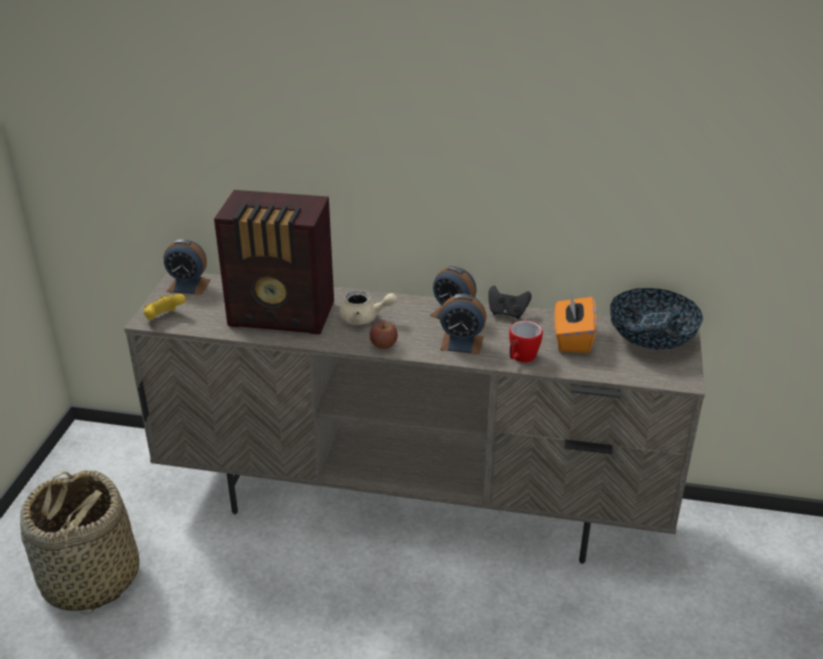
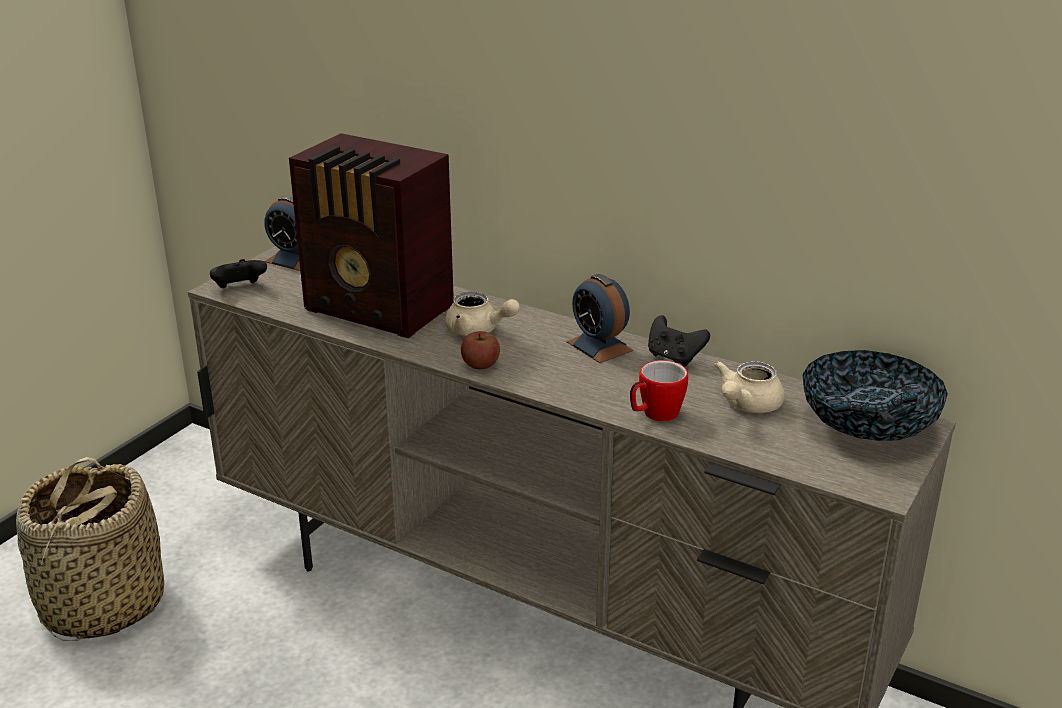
camera: 20 degrees right, 5 degrees down
yellow game controller [144,294,186,320] -> black game controller [210,259,267,288]
alarm clock [439,294,487,354] -> none
orange tissue box [554,292,597,353] -> beige teapot [714,361,785,413]

